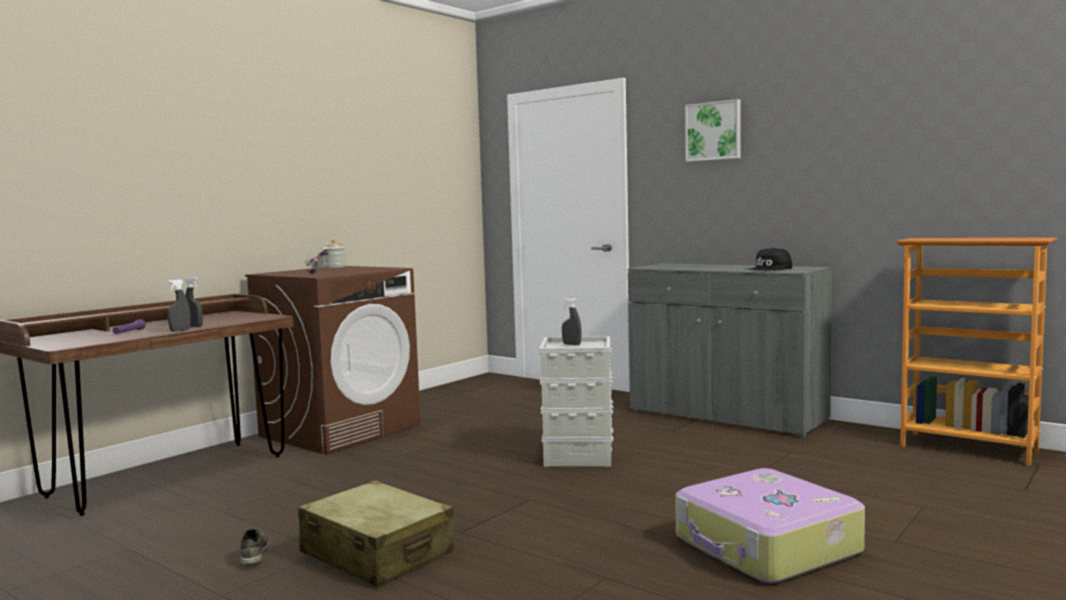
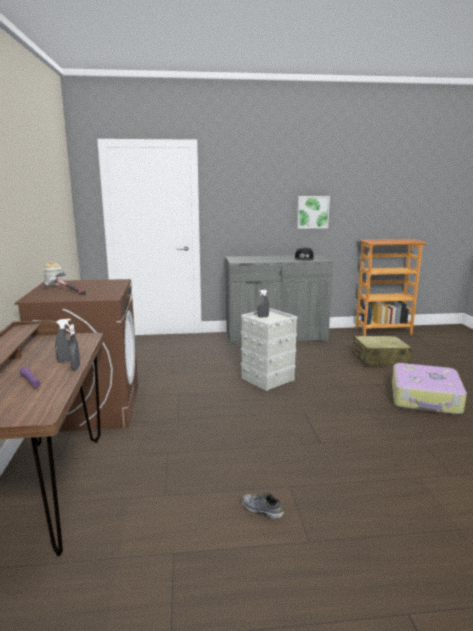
camera: 45 degrees left, 10 degrees up
beige suitcase [298,480,454,587] -> beige suitcase moved to [352,336,412,366]
picture [685,99,741,162] -> picture moved to [297,196,330,229]

